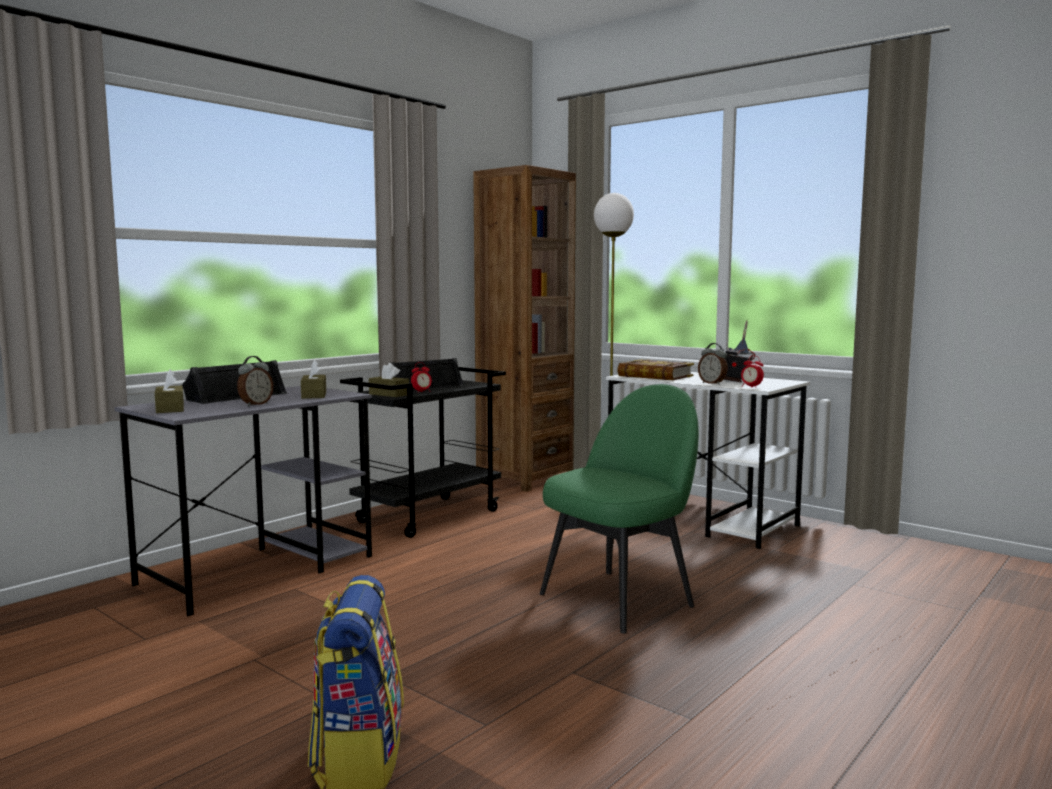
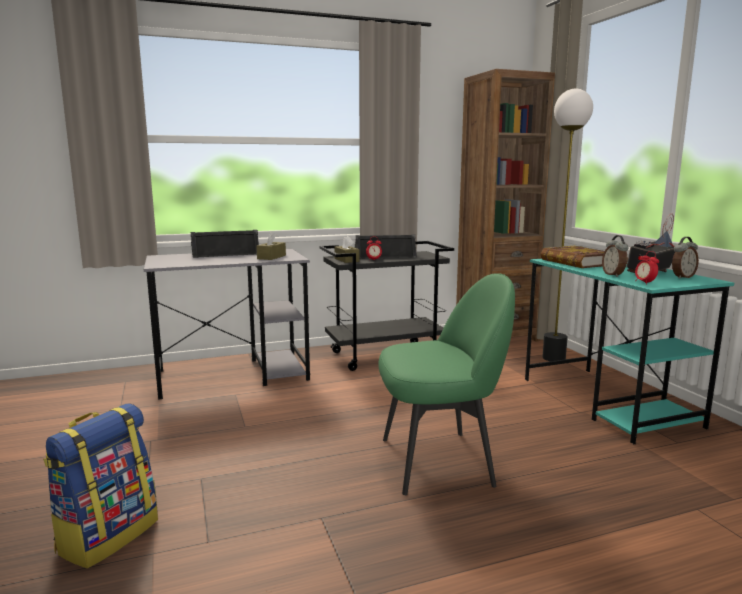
camera: 30 degrees right, 5 degrees up
brown tissue box [155,370,184,413] -> none
alarm clock [237,356,273,407] -> alarm clock moved to [672,237,699,279]
white desk [605,372,810,549] -> turquoise desk [525,259,734,444]

